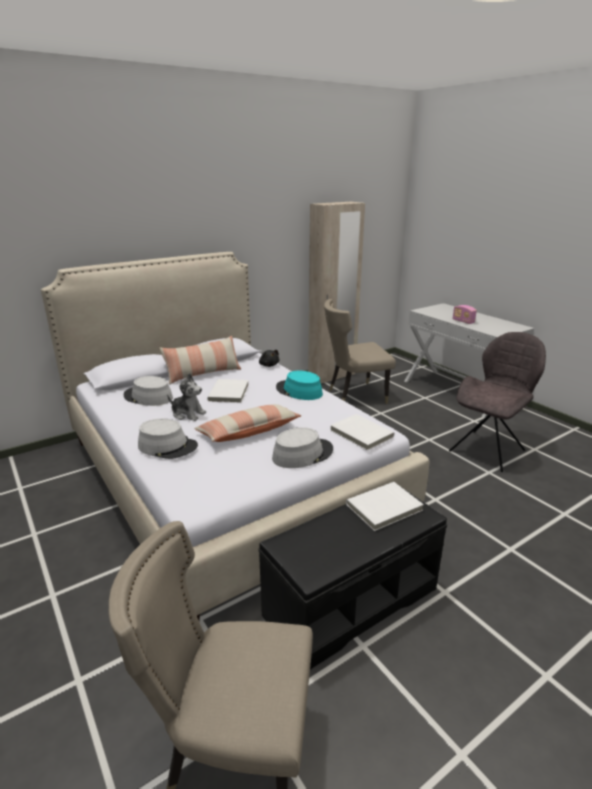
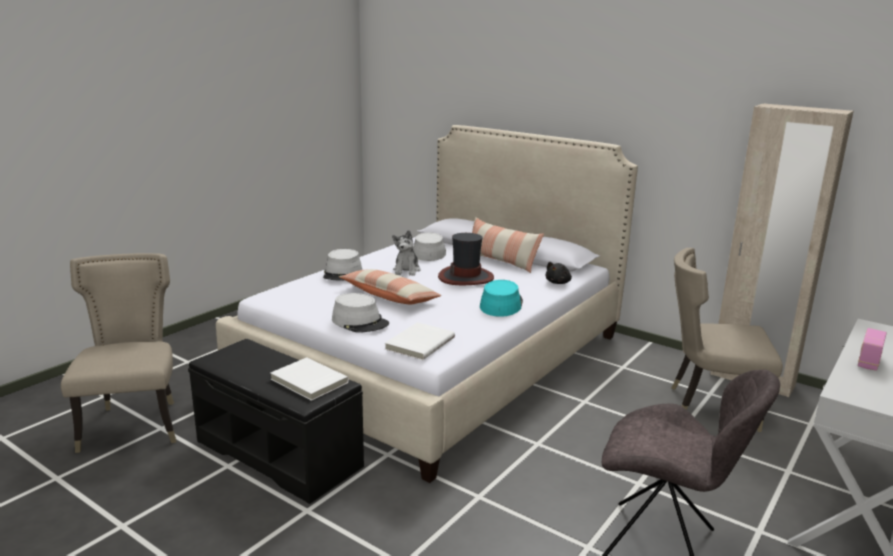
camera: 70 degrees right, 5 degrees down
white book [207,379,249,403] -> hat [438,233,494,285]
beige chair [324,299,396,404] -> beige chair turned 45 degrees counterclockwise [671,248,783,432]

